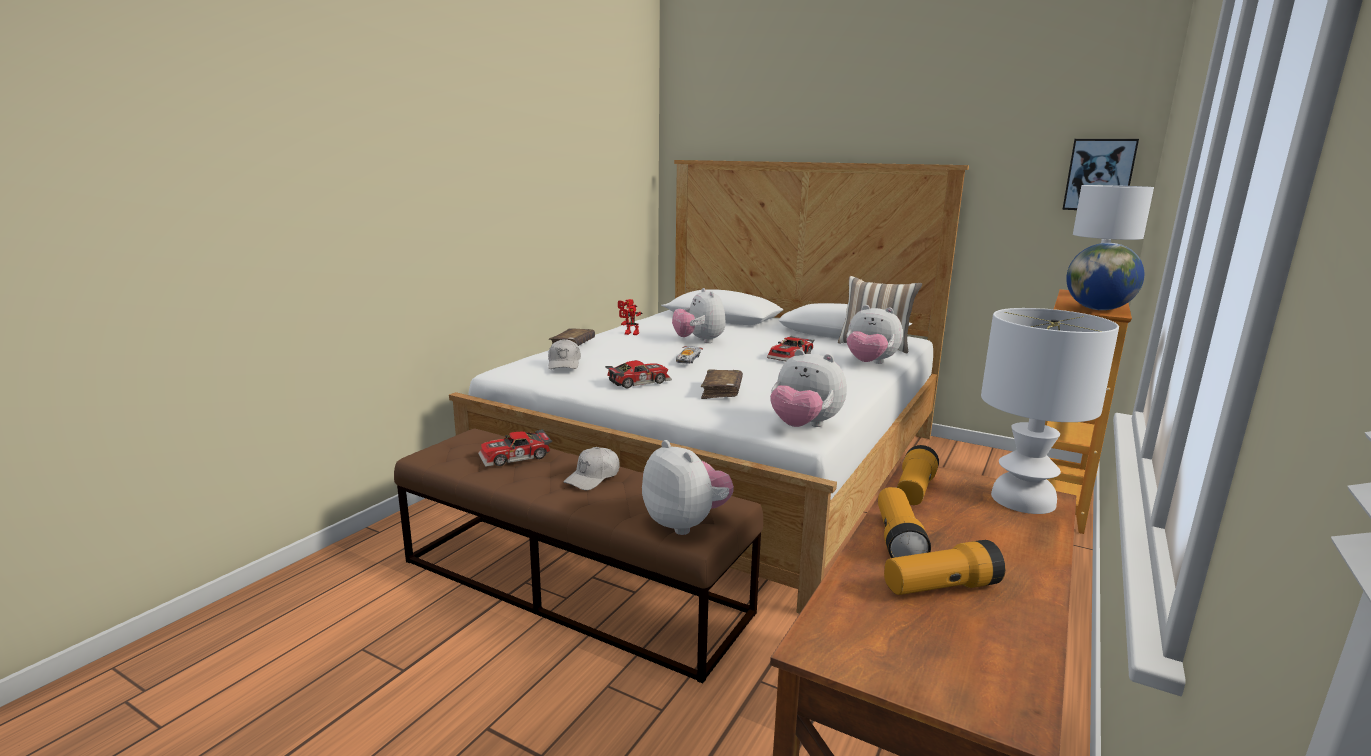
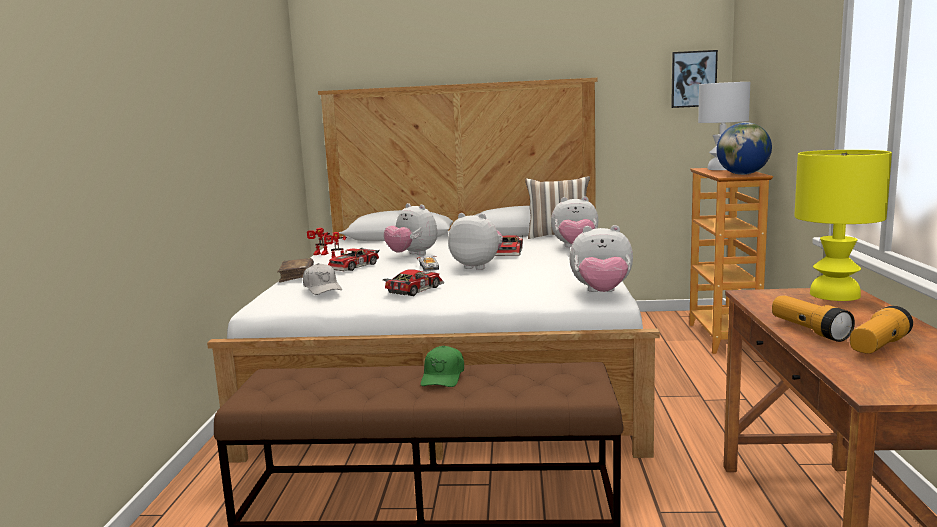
camera: 25 degrees left, 5 degrees down
toy car [478,429,552,467] -> toy car moved to [328,248,380,271]
white cap [563,447,620,490] -> green cap [421,346,464,387]
plush toy [642,440,734,535] -> plush toy moved to [448,213,503,270]
brown book [701,370,743,399] -> none
flashlight [897,445,939,505] -> none
white table lamp [981,308,1119,514] -> yellow table lamp [794,150,892,301]

